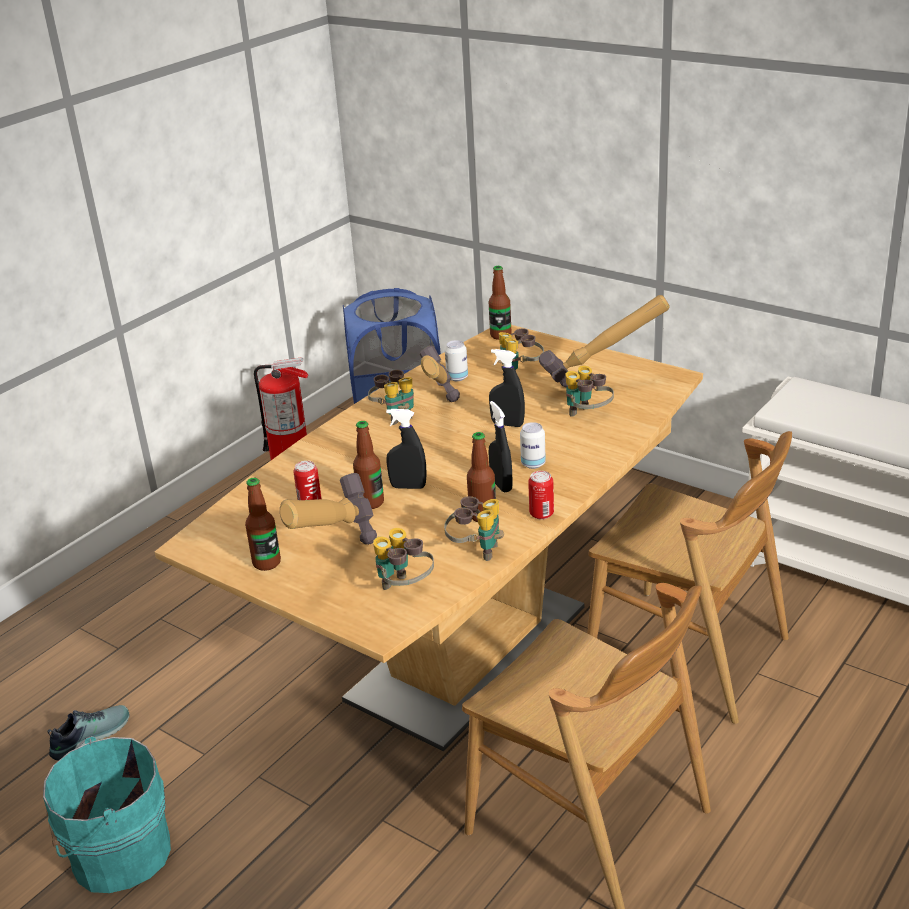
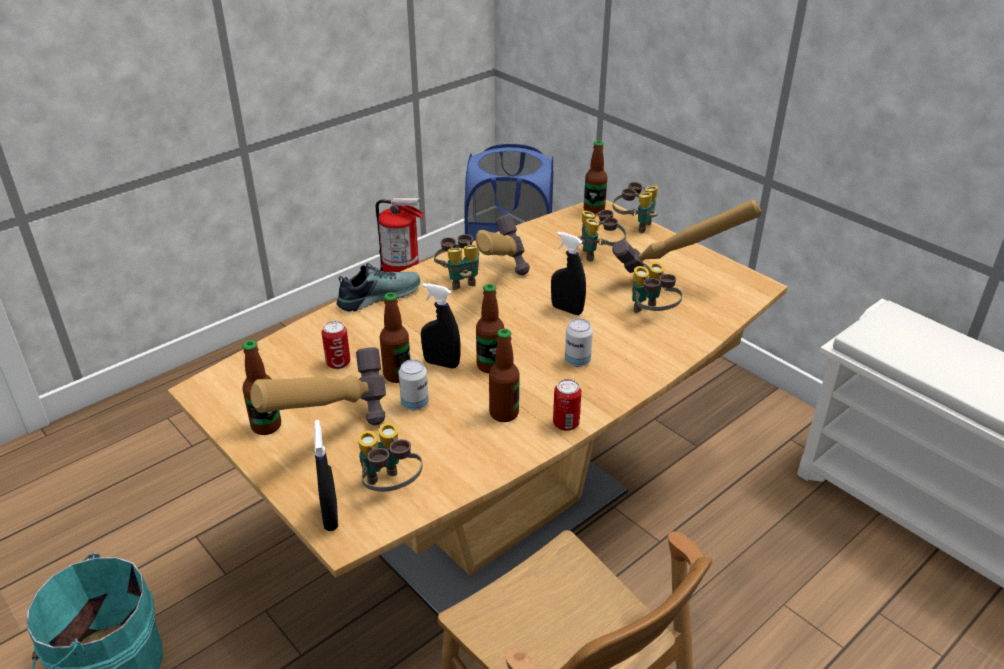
camera: 10 degrees right, 5 degrees up
shoe [47,705,130,761] -> shoe moved to [337,263,420,312]
binoculars [444,496,504,561] -> binoculars moved to [613,182,658,233]
can [445,340,468,381] -> can moved to [398,359,429,411]
black spray bottle [488,401,512,492] -> black spray bottle moved to [314,420,338,531]
brown chair [587,431,792,724] -> none
none -> bottle [476,284,504,373]

